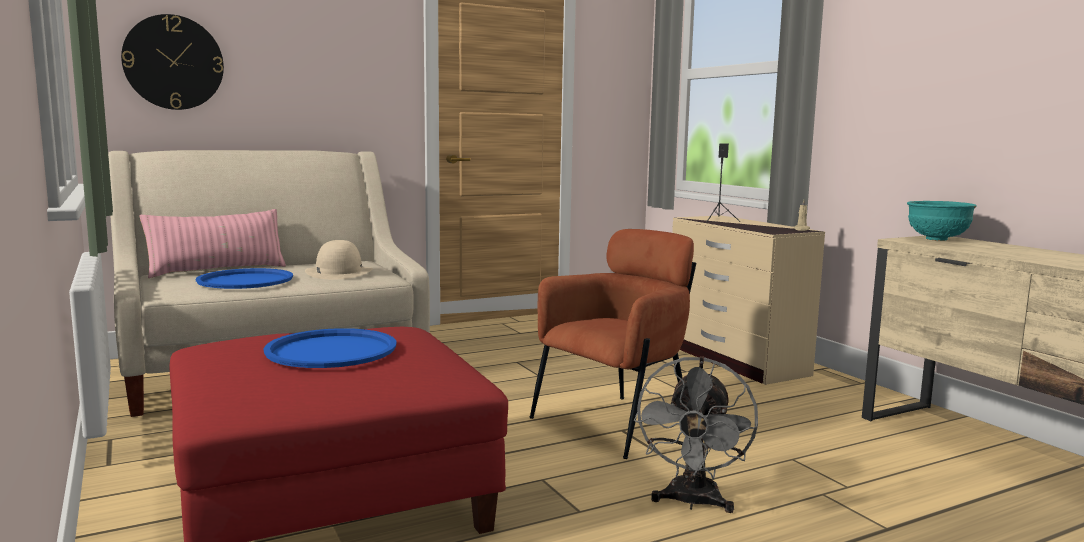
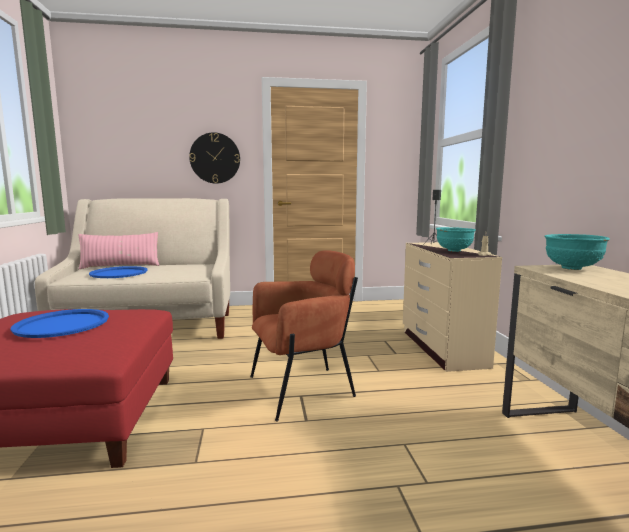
camera: 20 degrees right, 0 degrees up
wall clock [121,14,224,110] -> wall clock moved to [189,132,240,184]
beige hat [305,240,373,279] -> none
grey fan [634,356,758,513] -> none
none -> turquoise bowl [436,227,476,252]

